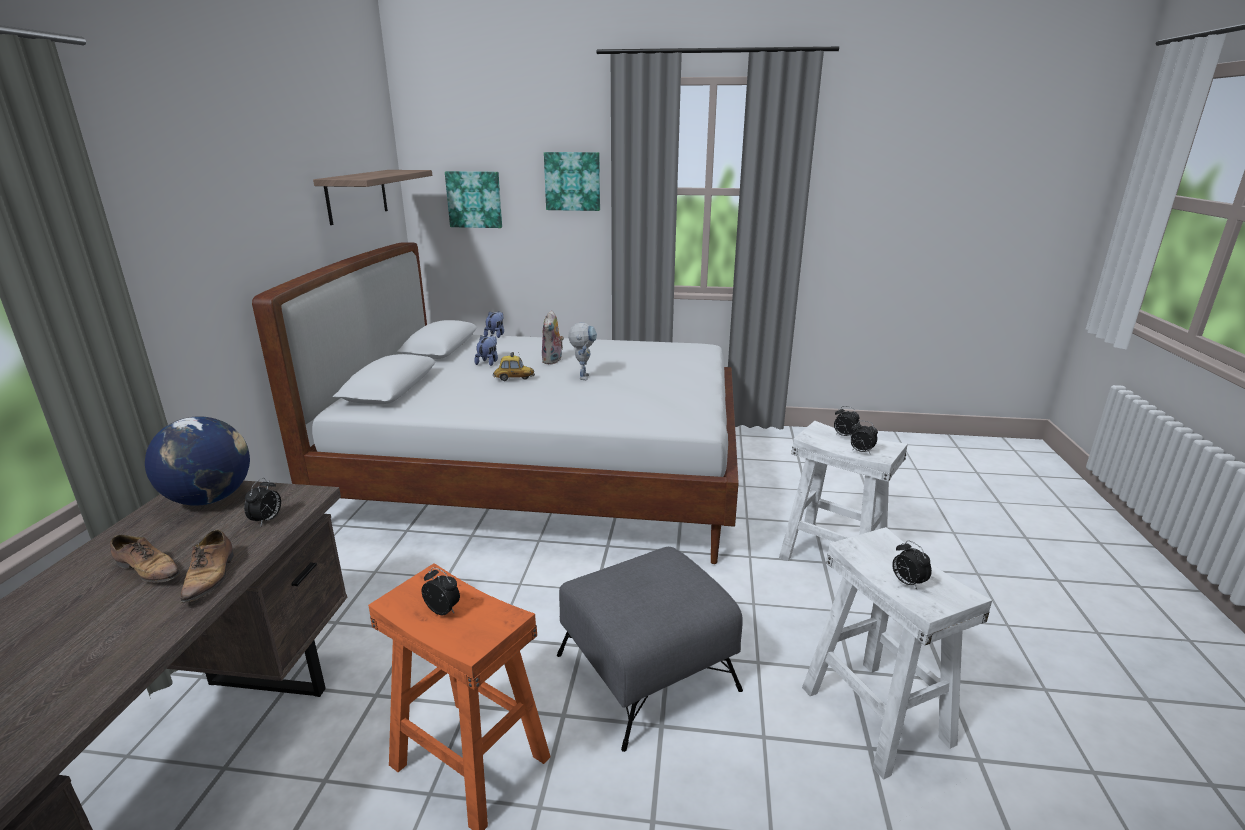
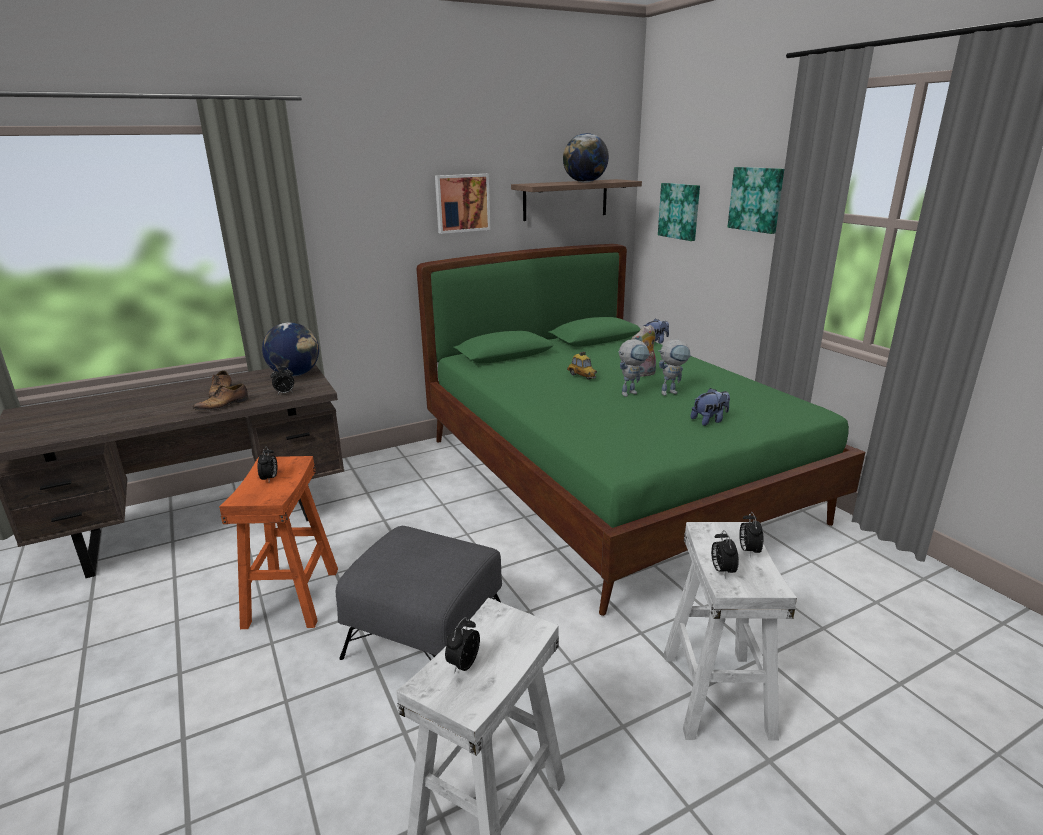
camera: 55 degrees right, 0 degrees up
white bed [252,242,739,564] -> green bed [417,244,866,616]
plush toy [474,335,498,366] -> plush toy moved to [691,388,730,426]
none -> picture [435,174,490,234]
none -> globe [563,133,609,182]
none -> toy robot [658,340,692,396]

